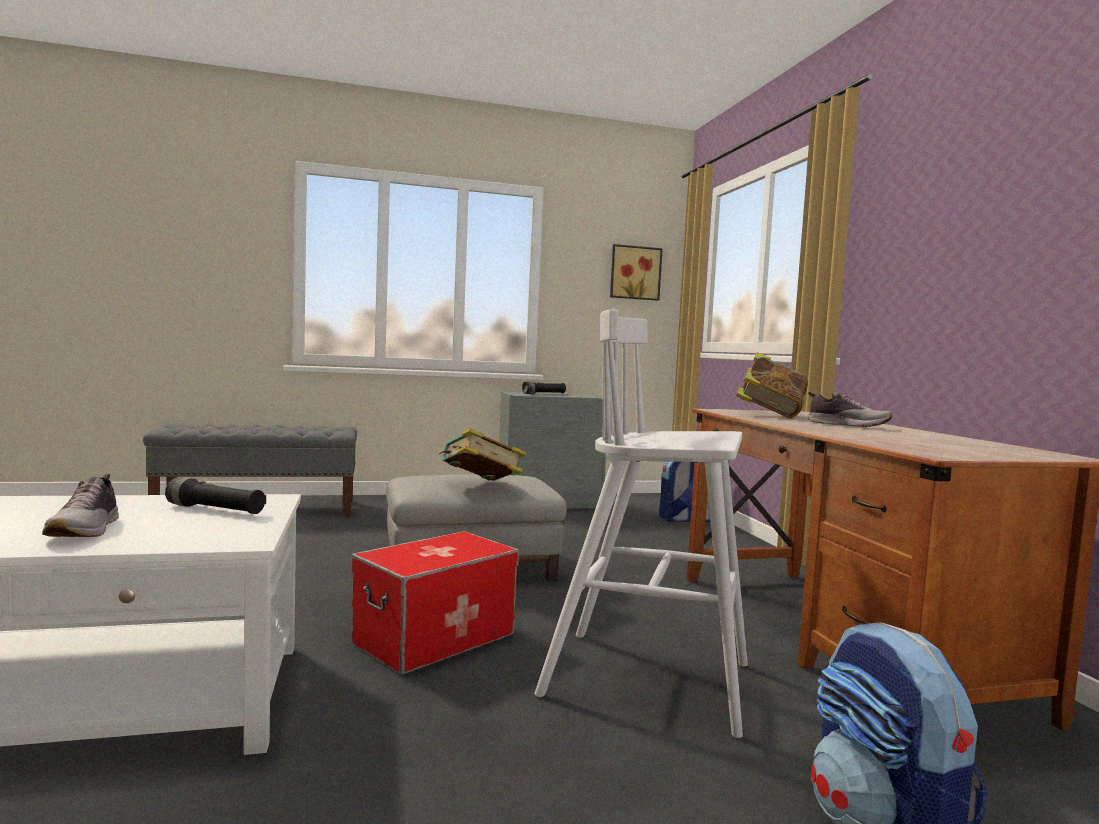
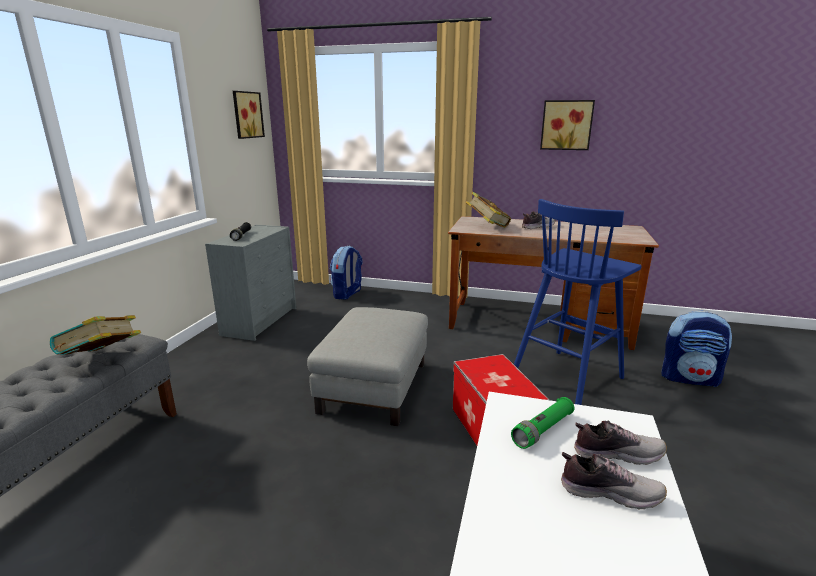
camera: 60 degrees left, 15 degrees up
black flashlight [165,477,266,514] -> green flashlight [511,397,574,449]
book [439,428,526,481] -> book moved to [50,315,141,355]
white stool [535,309,748,738] -> blue stool [514,199,641,405]
none -> picture [540,100,595,150]
none -> shoe [574,421,667,465]

